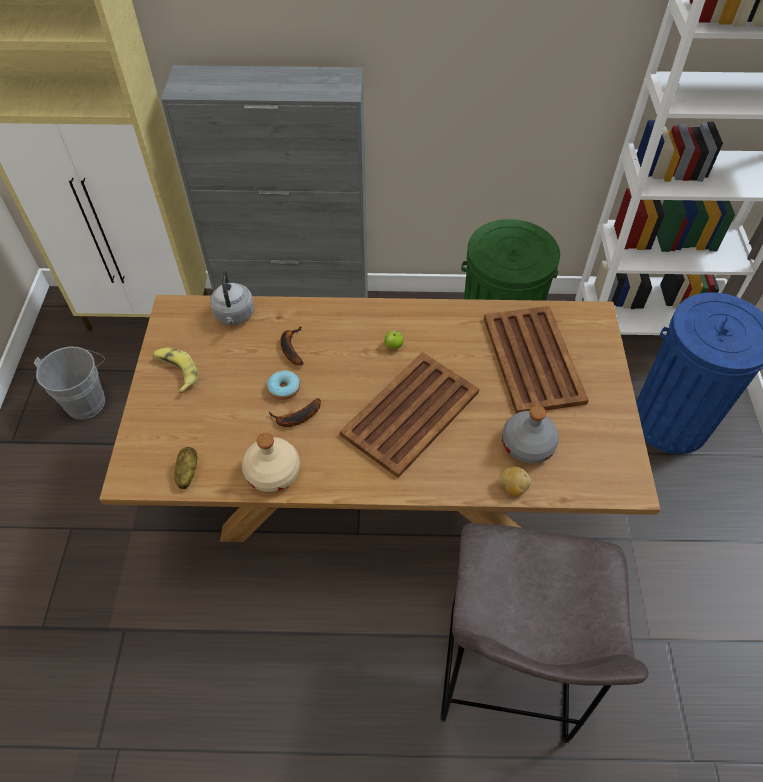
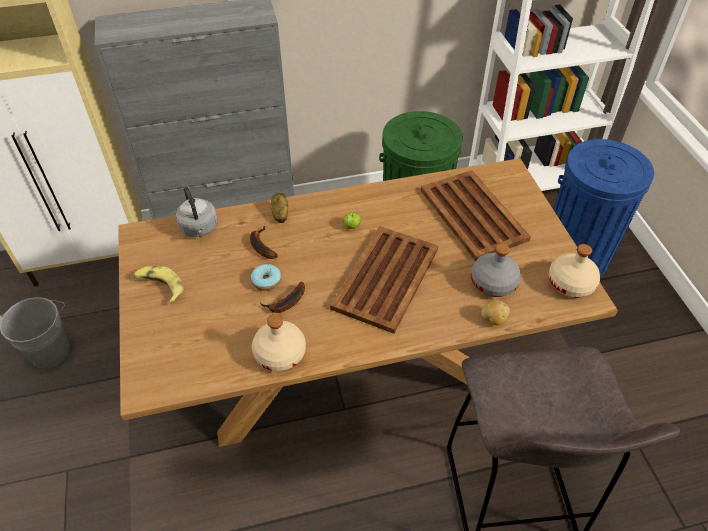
camera: 15 degrees left, 5 degrees down
potato [175,447,197,489] -> potato moved to [271,193,288,223]
none -> beige bottle [549,244,600,298]

